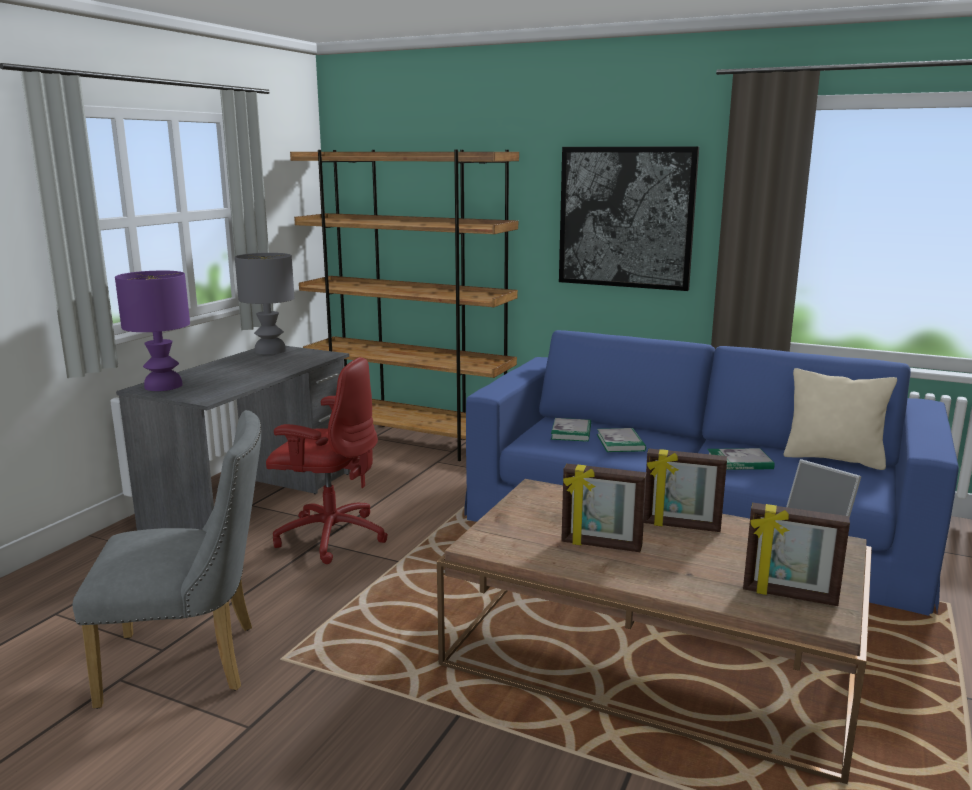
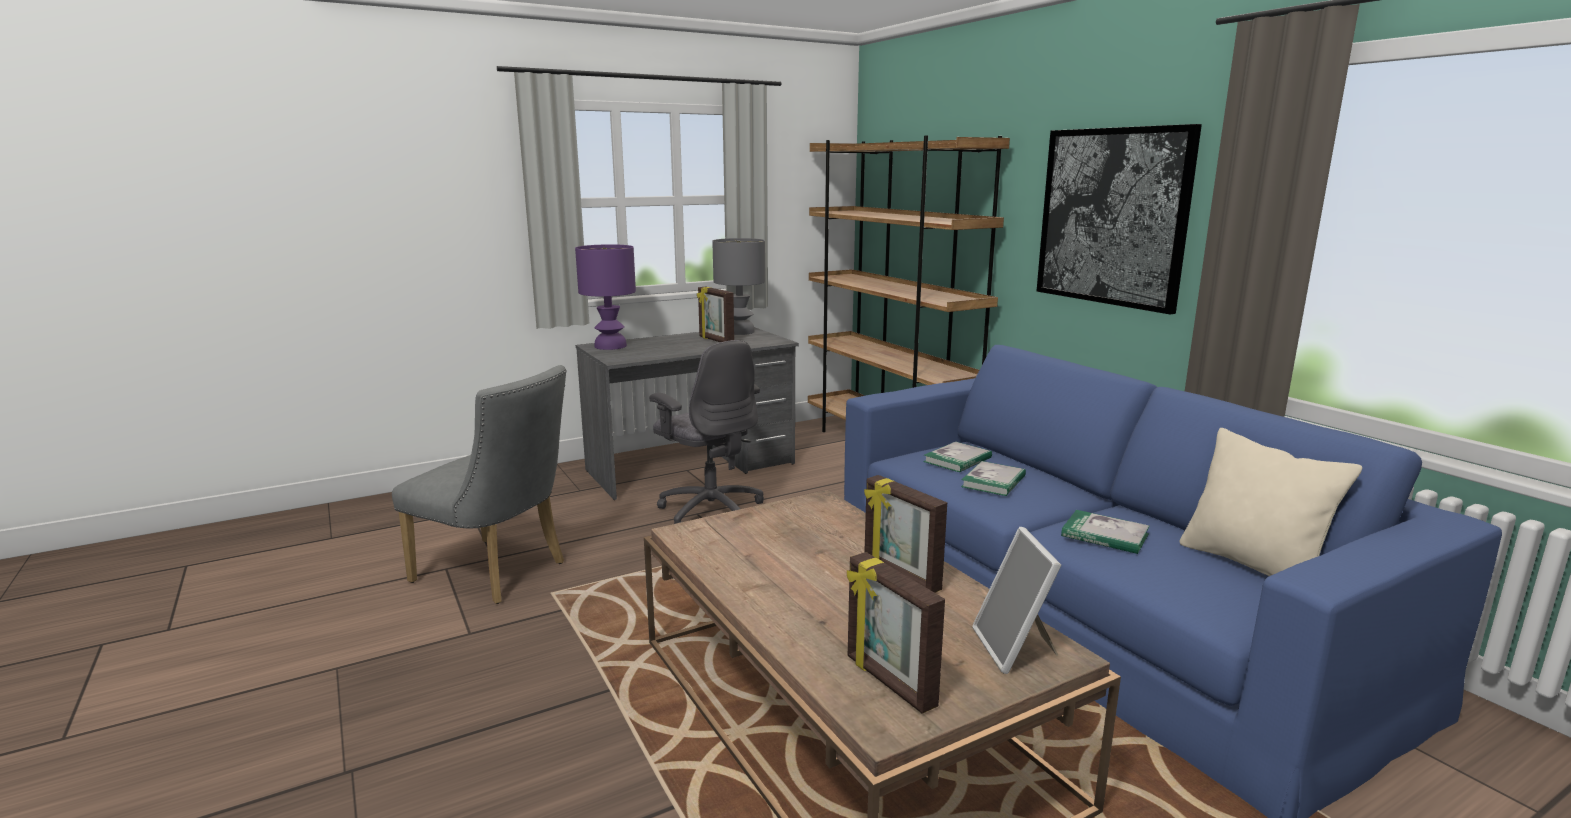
camera: 35 degrees right, 0 degrees up
red office chair [266,357,388,564] -> grey office chair [649,340,764,524]
picture frame [561,464,647,552] -> picture frame moved to [697,287,734,342]

